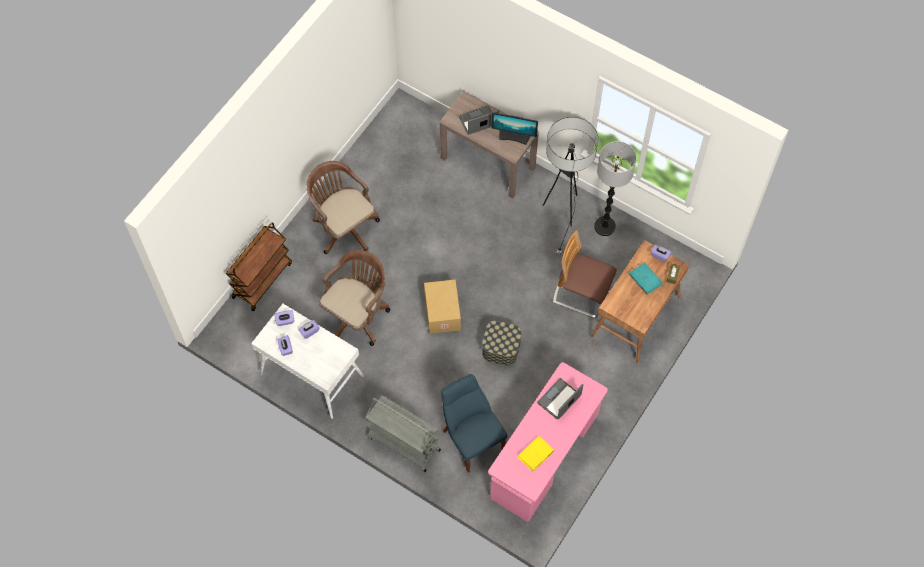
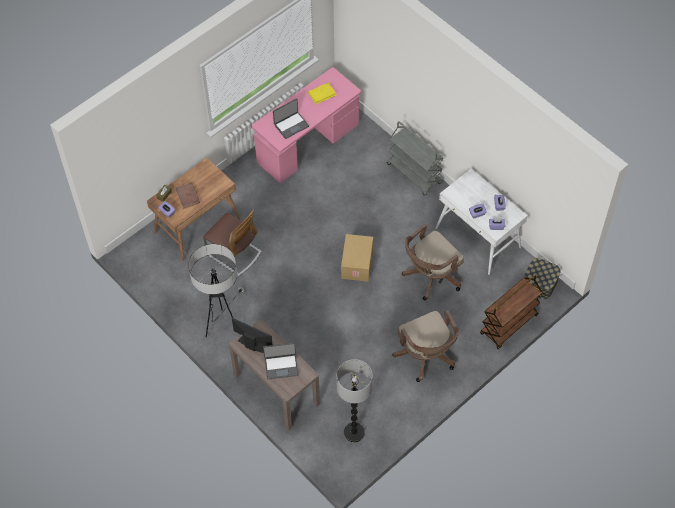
camera: 165 degrees left, 5 degrees down
blue chair [441,374,507,473] -> none
storage box [482,321,522,366] -> storage box moved to [524,258,561,299]
floor lamp [594,141,637,236] -> floor lamp moved to [337,359,373,442]
turquoise book [629,262,663,295] -> brown book [176,183,200,209]

